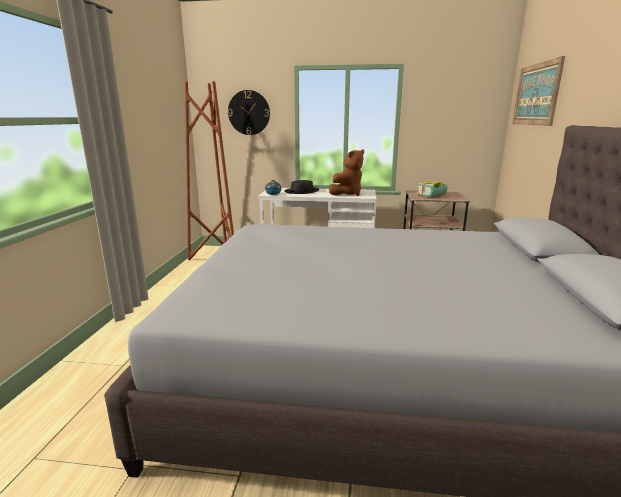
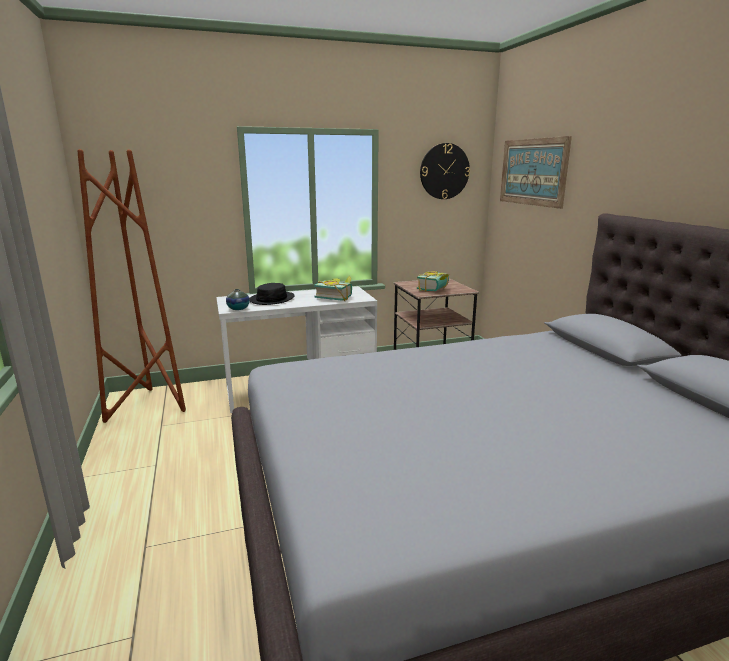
camera: 25 degrees left, 0 degrees up
wall clock [228,90,270,135] -> wall clock moved to [420,143,470,199]
brown plush toy [329,149,364,196] -> book [314,276,352,301]

